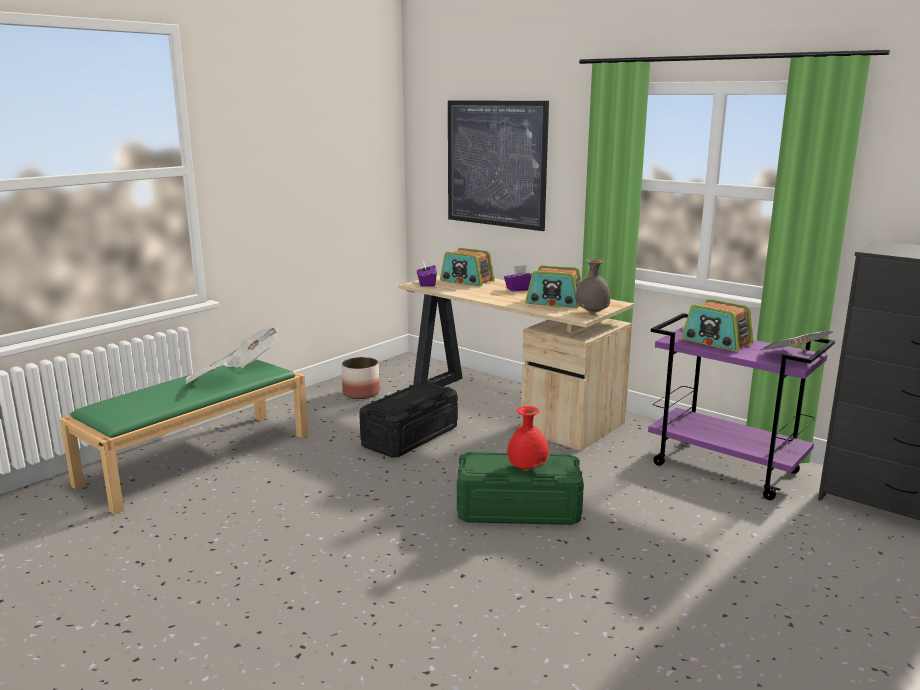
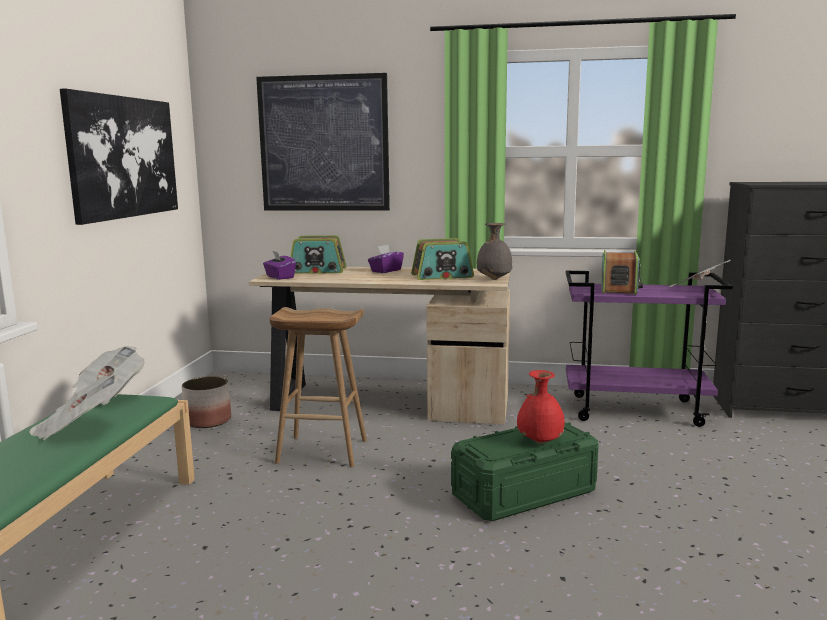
camera: 30 degrees left, 5 degrees down
black storage box [359,382,458,457] -> brown stool [269,307,367,467]
radio [681,299,753,352] -> radio turned 90 degrees counterclockwise [601,250,643,295]
none -> picture [60,88,178,225]

